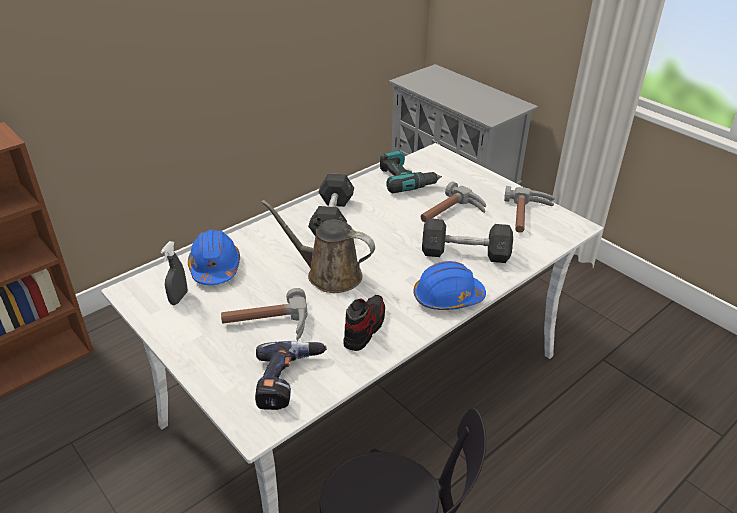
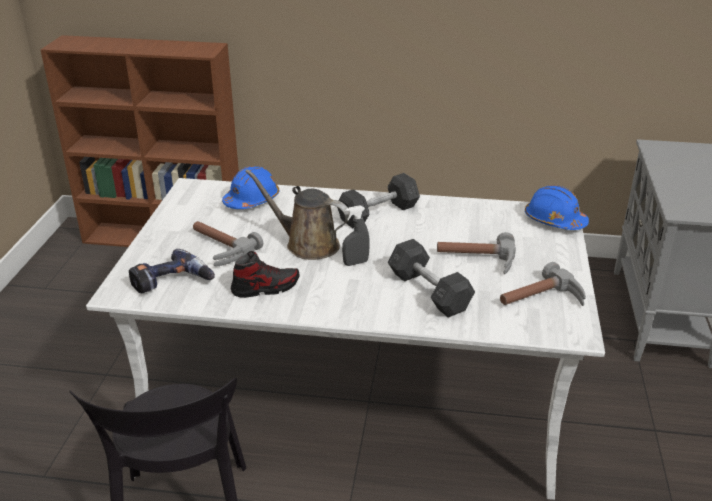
camera: 50 degrees right, 5 degrees down
grey spray bottle [160,241,187,305] -> grey spray bottle moved to [342,205,370,266]
brown watering can [261,200,375,293] -> brown watering can turned 45 degrees counterclockwise [245,169,350,260]
power drill [380,151,442,193] -> none
blue hard hat [413,261,486,310] -> blue hard hat moved to [525,185,589,230]

